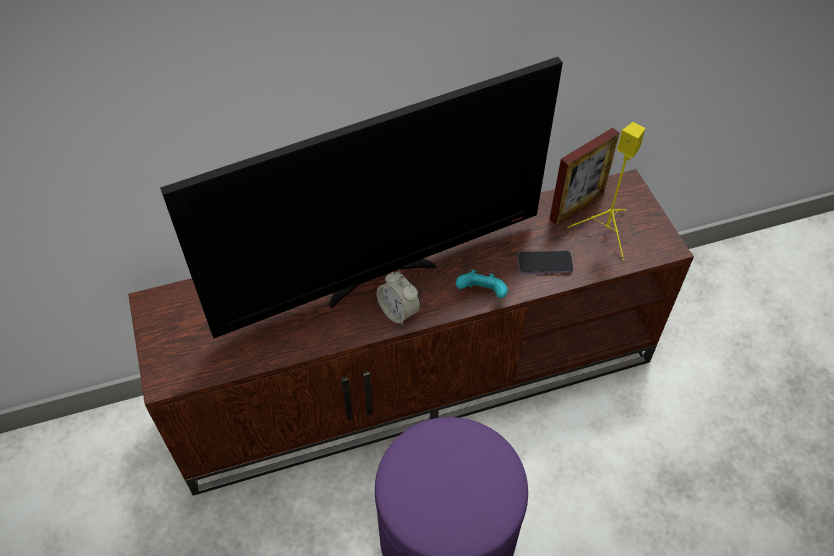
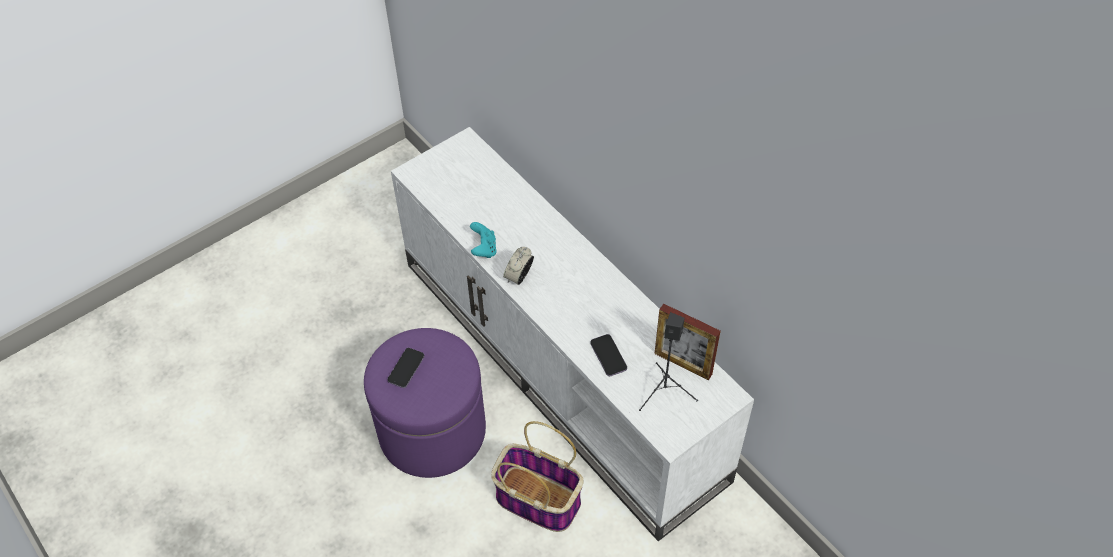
camera: 70 degrees right, 0 degrees up
brown tv stand [128,169,694,496] -> white tv stand [391,127,754,541]
television [160,57,563,338] -> none
turquoise game controller [456,270,508,298] -> turquoise game controller moved to [470,222,497,258]
yellow speaker [568,122,646,260] -> black speaker [639,312,698,411]
none -> phone [387,348,425,388]
none -> basket [491,421,584,532]

